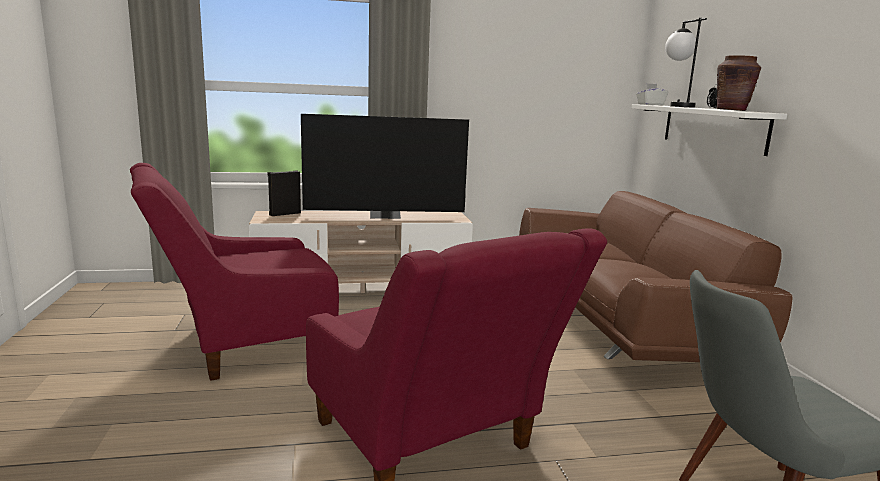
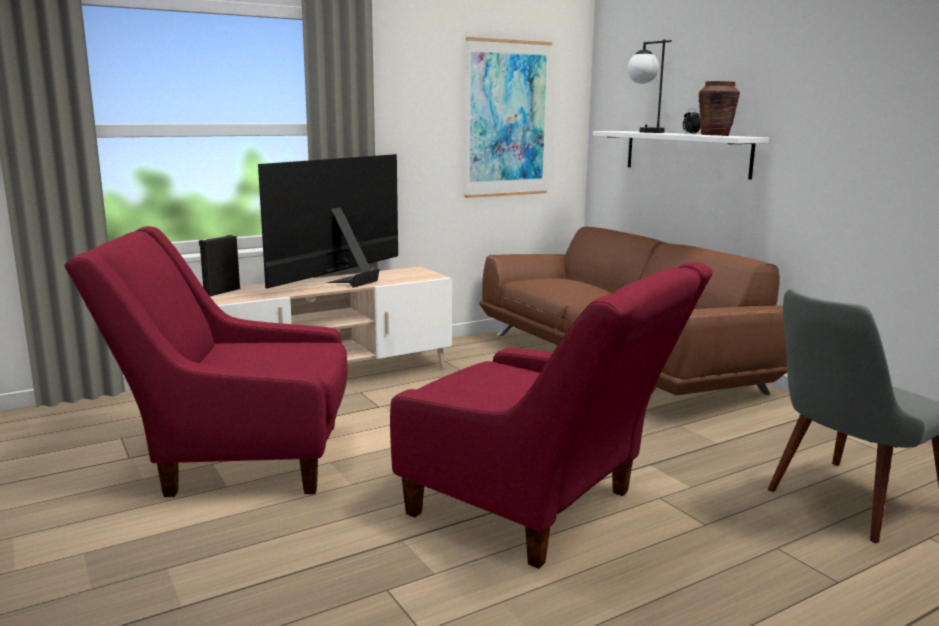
camera: 20 degrees left, 0 degrees up
red armchair [130,163,339,381] -> red armchair turned 45 degrees clockwise [65,226,348,497]
television [301,114,469,219] -> television turned 150 degrees clockwise [258,154,398,289]
white tissue box [636,84,668,105] -> none
none -> picture [464,37,552,198]

